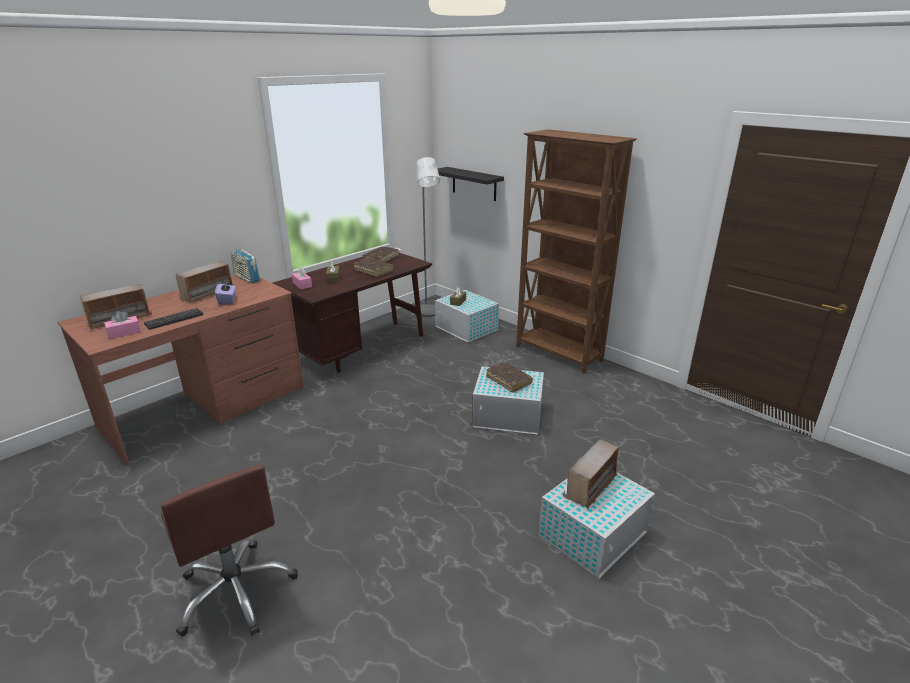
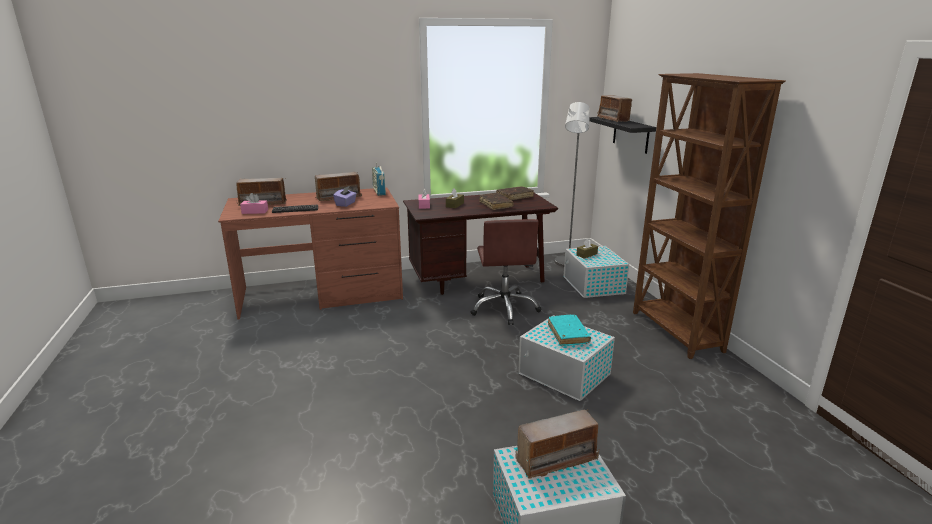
camera: 30 degrees right, 5 degrees down
brown office chair [161,464,298,637] -> brown office chair moved to [471,219,541,325]
brown book [486,362,533,392] -> turquoise book [548,315,591,346]
none -> radio [597,95,632,122]

